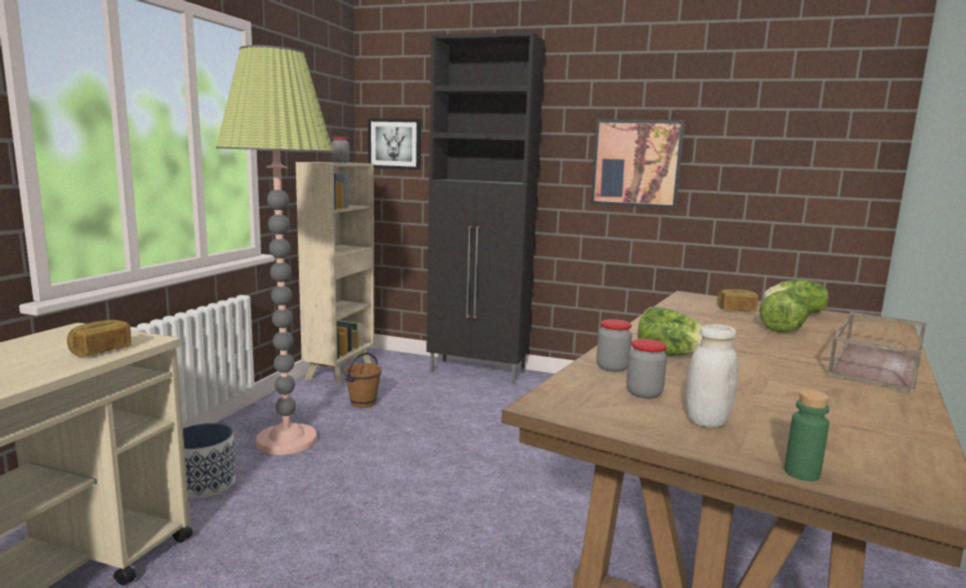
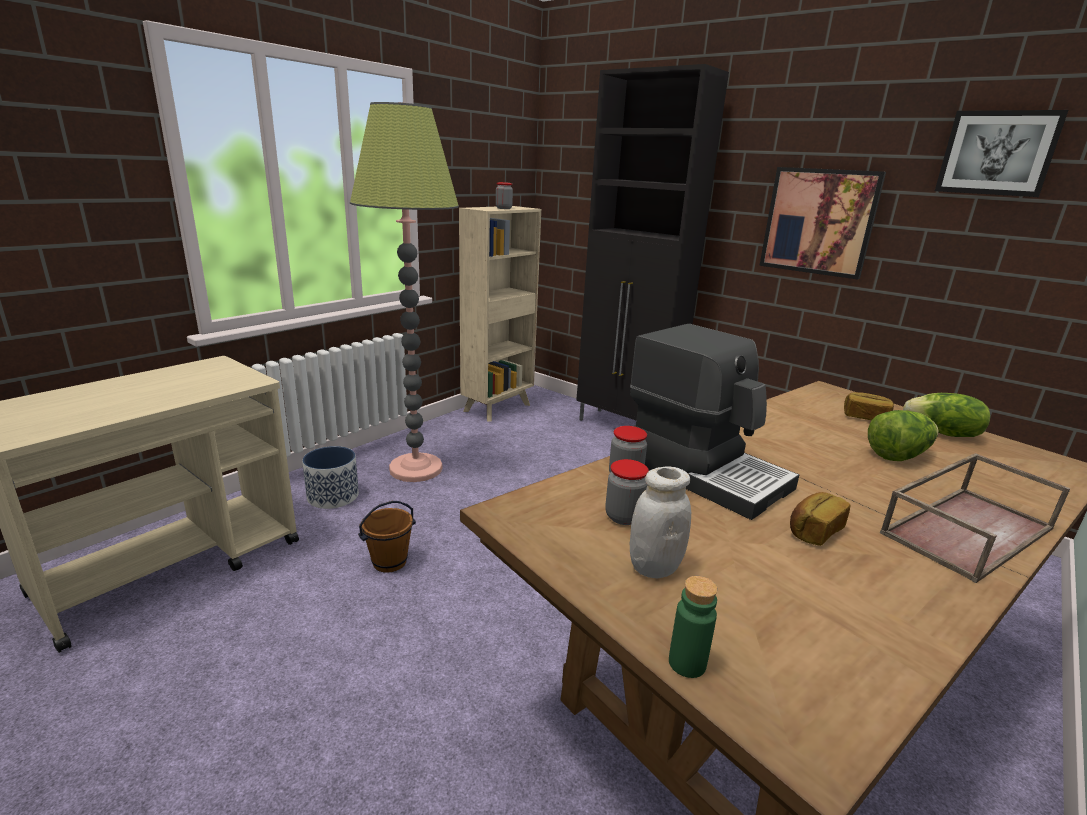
camera: 20 degrees right, 10 degrees up
bread [67,320,131,356] -> bread moved to [790,492,851,546]
brown bucket [344,352,382,408] -> brown bucket moved to [358,501,416,573]
picture [368,118,421,170] -> picture moved to [935,110,1068,197]
lettuce [638,307,704,356] -> coffee machine [630,324,799,520]

